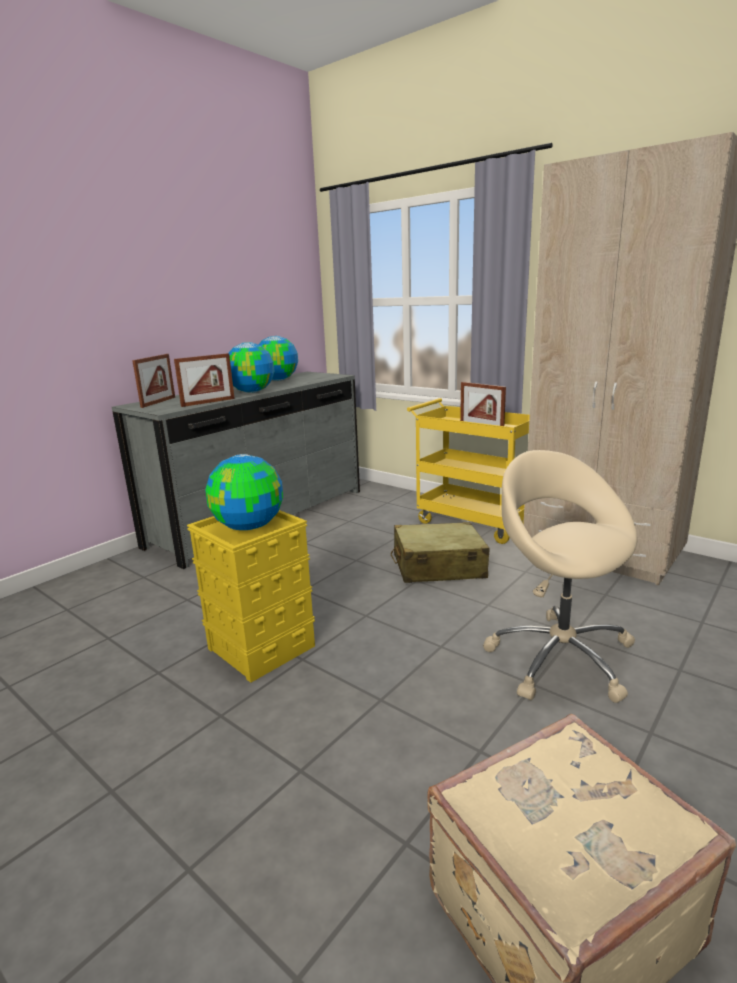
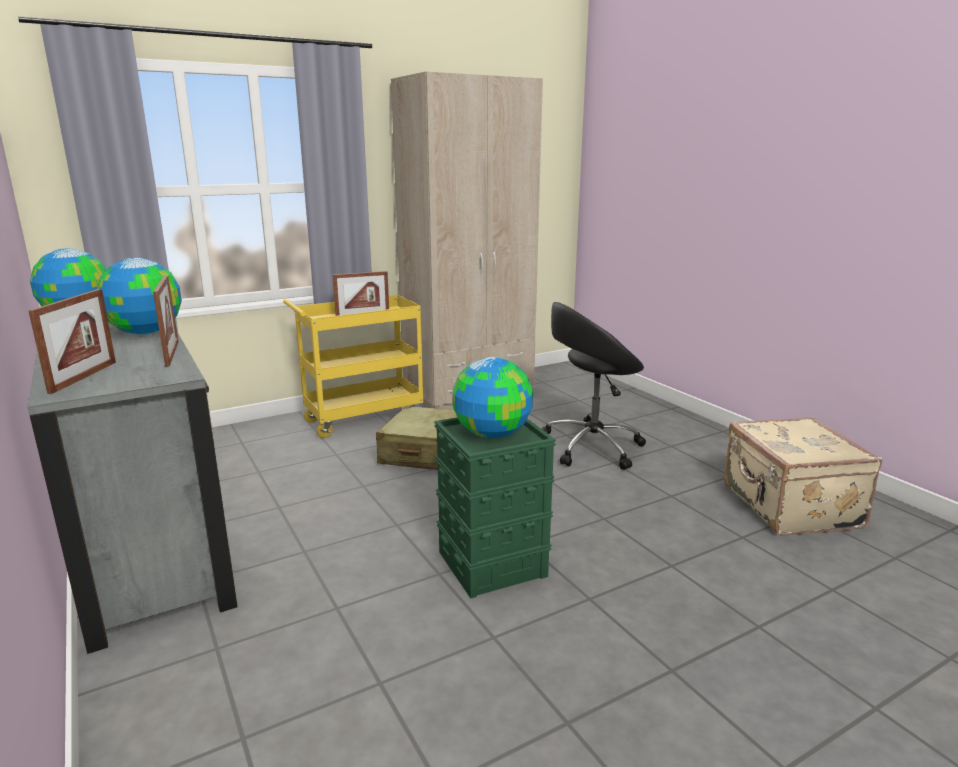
camera: 70 degrees left, 0 degrees up
picture frame [132,354,175,408] -> picture frame turned 60 degrees clockwise [29,289,116,394]
yellow storage box [187,510,315,683] -> green storage box [434,417,556,598]
beige office chair [483,450,637,703] -> black office chair [541,302,646,470]

